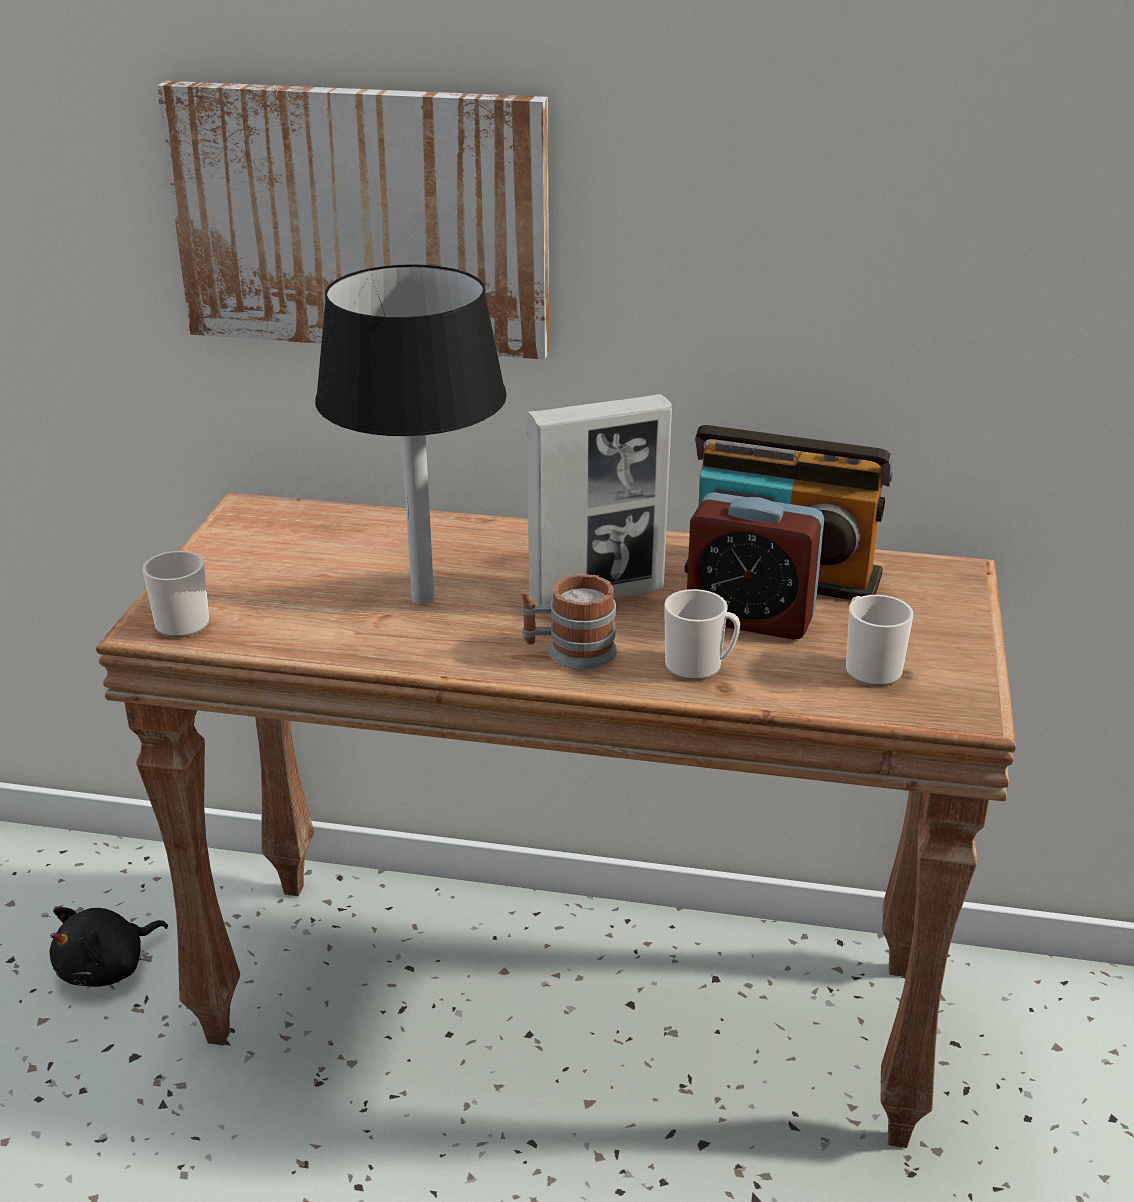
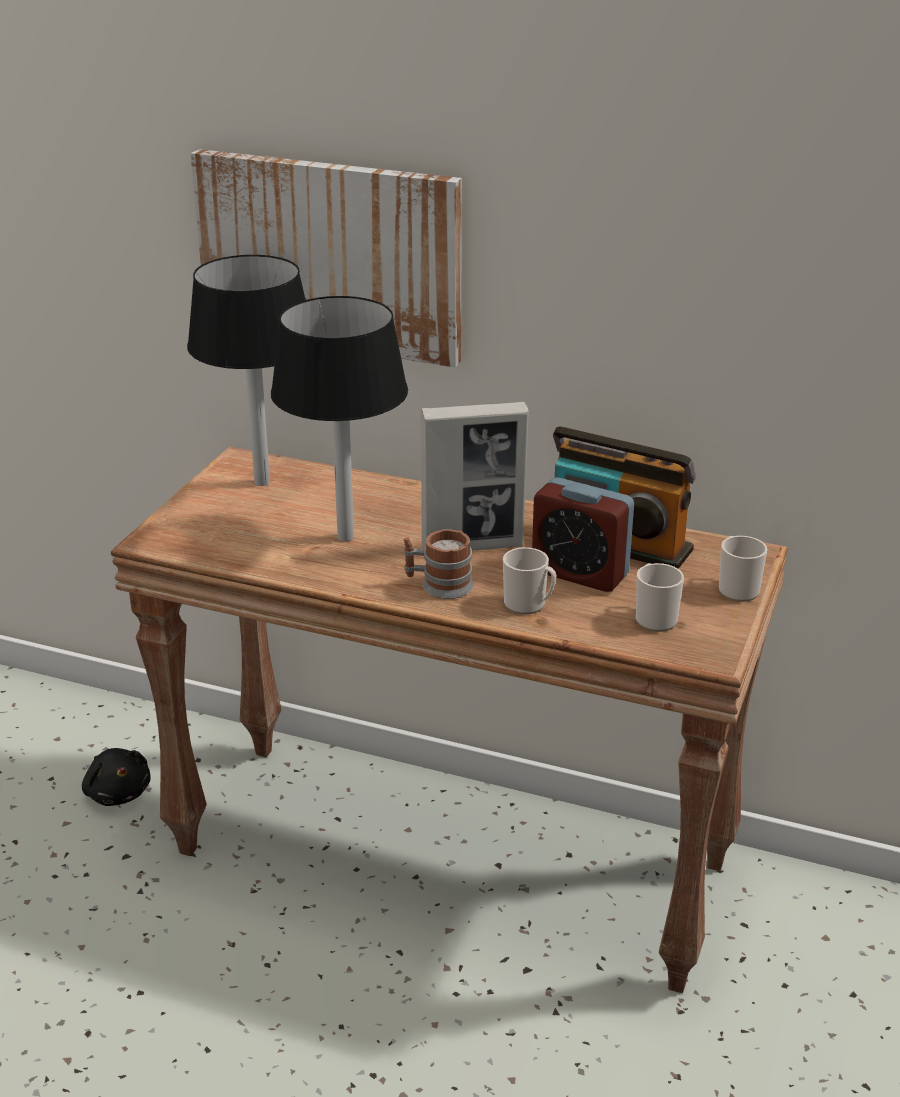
camera: 10 degrees right, 0 degrees up
black plush toy [50,907,168,987] -> black plush toy turned 90 degrees counterclockwise [82,748,151,806]
mug [142,551,209,638] -> mug moved to [719,536,767,602]
none -> black table lamp [187,255,306,486]

